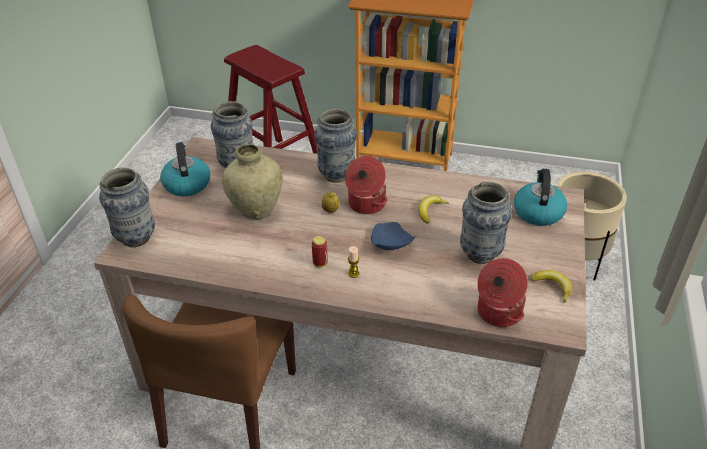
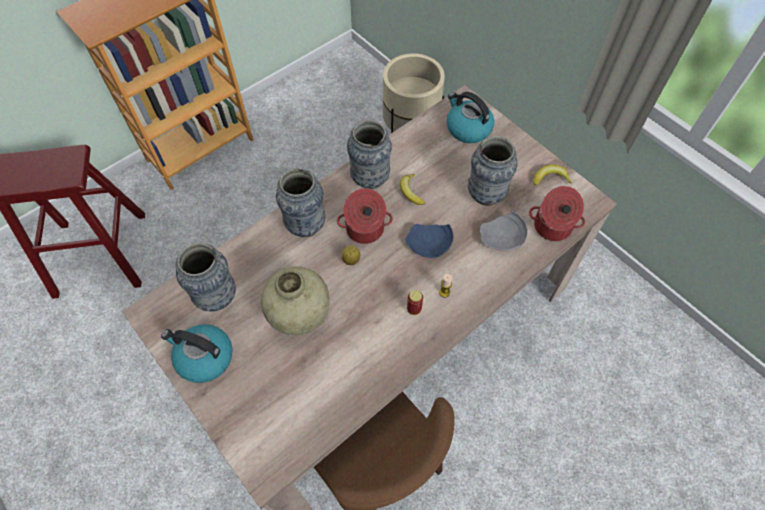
camera: 55 degrees left, 20 degrees up
vase [99,167,155,247] -> vase moved to [347,120,392,190]
none -> grey plate [480,211,528,251]

